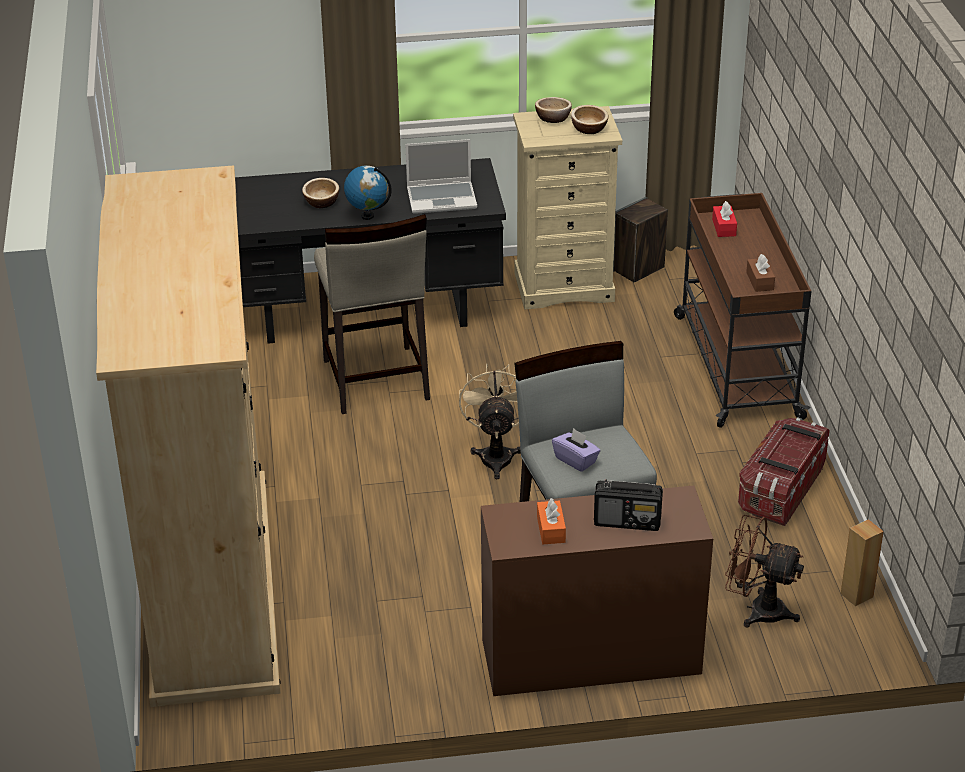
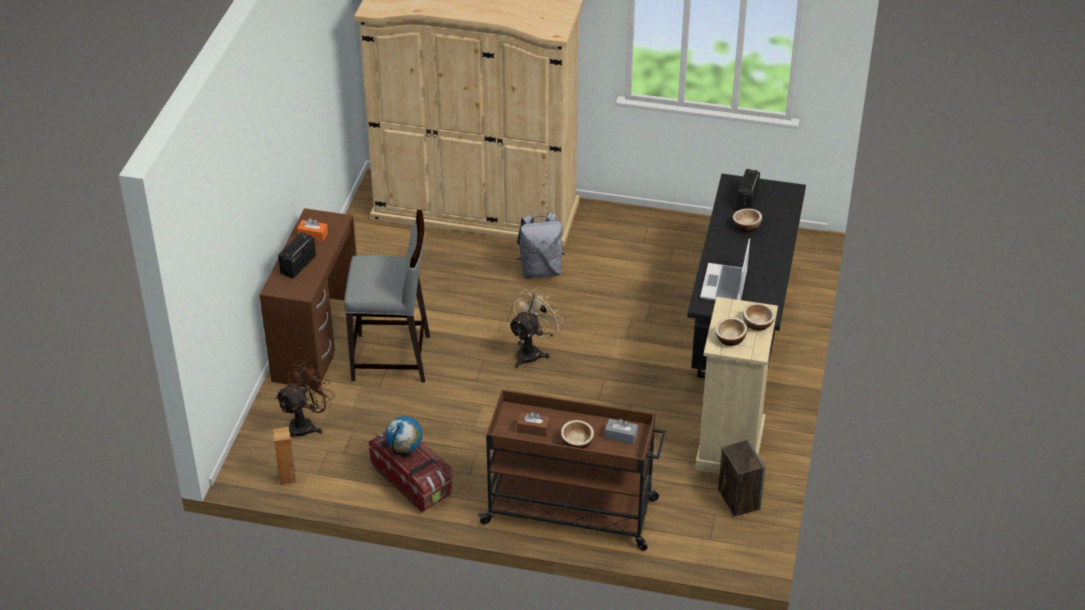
camera: 110 degrees right, 5 degrees up
beige stool [314,214,430,414] -> none
globe [344,166,392,220] -> globe moved to [386,416,423,458]
beige fan [459,363,521,479] -> beige fan turned 75 degrees counterclockwise [509,288,564,368]
purple tissue box [552,428,601,472] -> none
red tissue box [712,201,737,237] -> grey tissue box [605,419,638,445]
none -> grey backpack [517,213,564,278]
none -> bowl [561,420,594,449]
none -> radio [736,169,760,210]

